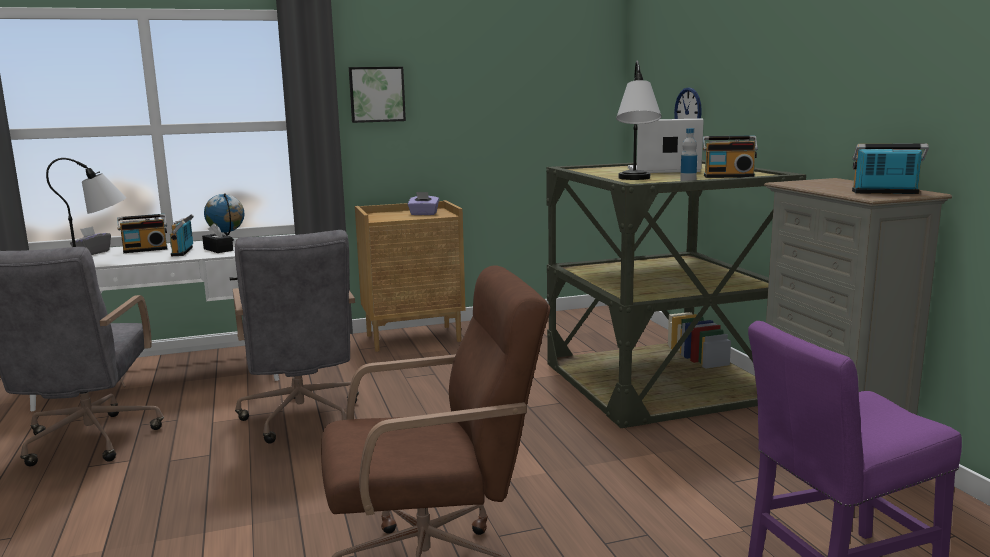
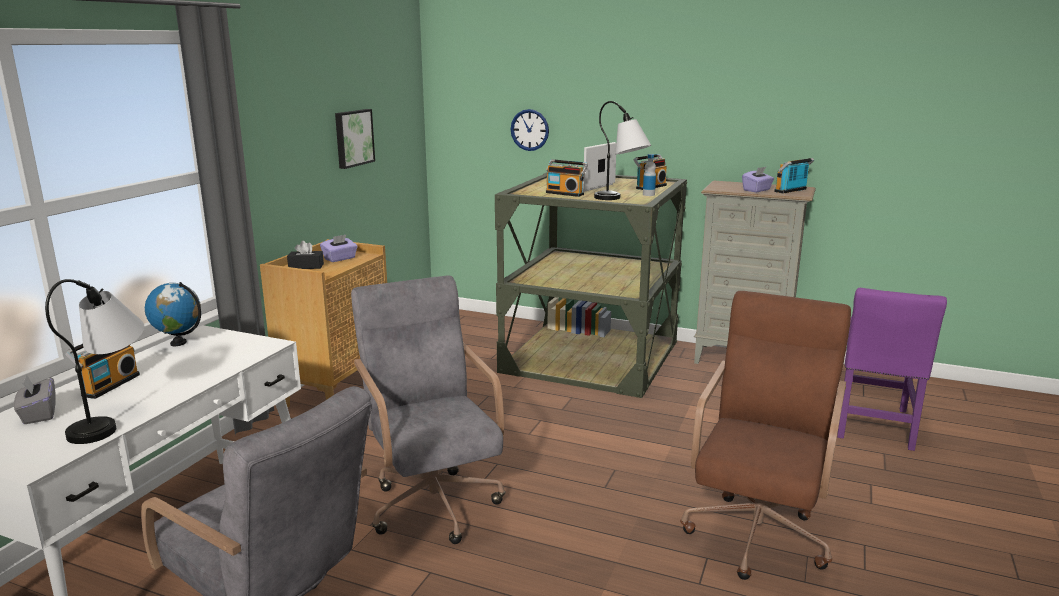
camera: 50 degrees left, 5 degrees up
radio [170,214,194,256] -> radio moved to [546,159,588,197]
black tissue box [202,223,233,253] -> black tissue box moved to [287,241,324,269]
grey office chair [233,230,359,444] -> grey office chair turned 135 degrees counterclockwise [351,276,506,544]
picture [349,67,406,123] -> picture moved to [335,109,375,169]
none -> purple tissue box [742,167,774,192]

